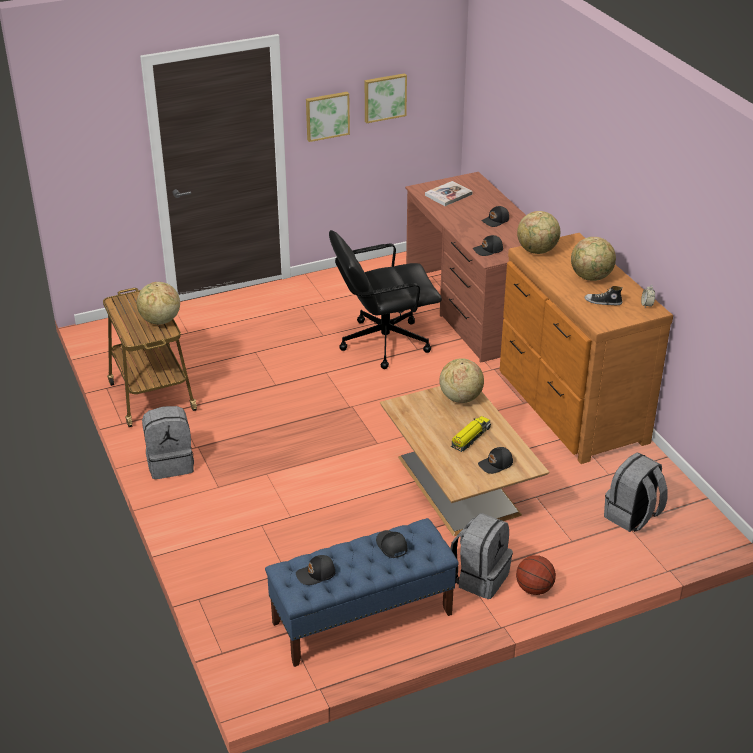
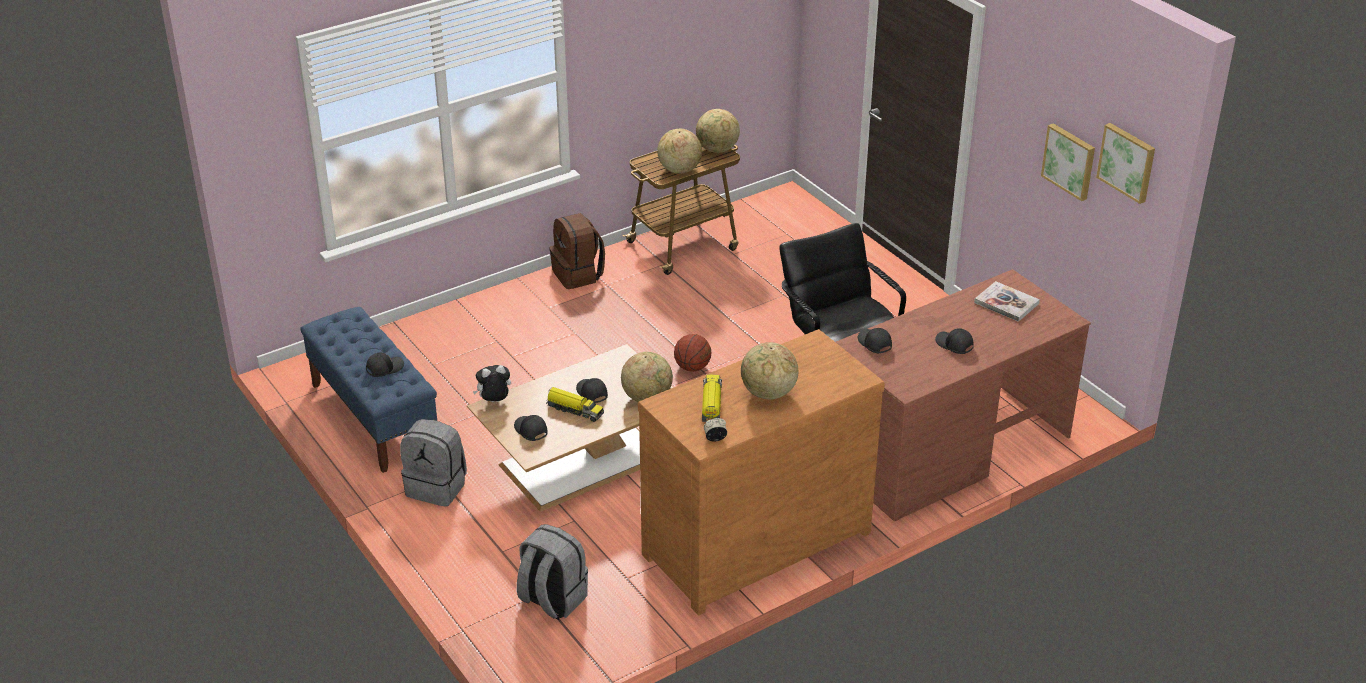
camera: 80 degrees right, 0 degrees up
grey backpack [142,406,194,479] -> brown backpack [550,213,605,289]
black cap [296,555,336,585] -> black cap moved to [576,378,608,403]
picture [306,92,350,142] -> picture moved to [1096,123,1155,204]
basketball [516,555,556,595] -> basketball moved to [674,334,711,372]
globe [517,211,560,254] -> globe moved to [696,109,740,153]
shoe [585,286,622,305] -> toy truck [702,375,722,422]
none -> plush toy [473,365,511,402]

